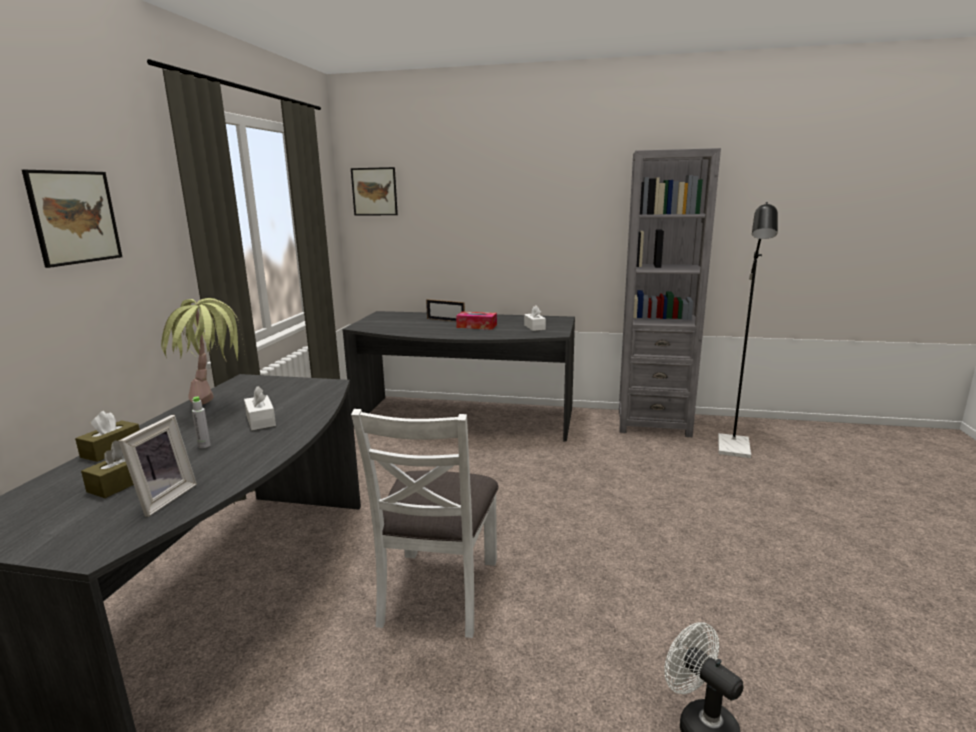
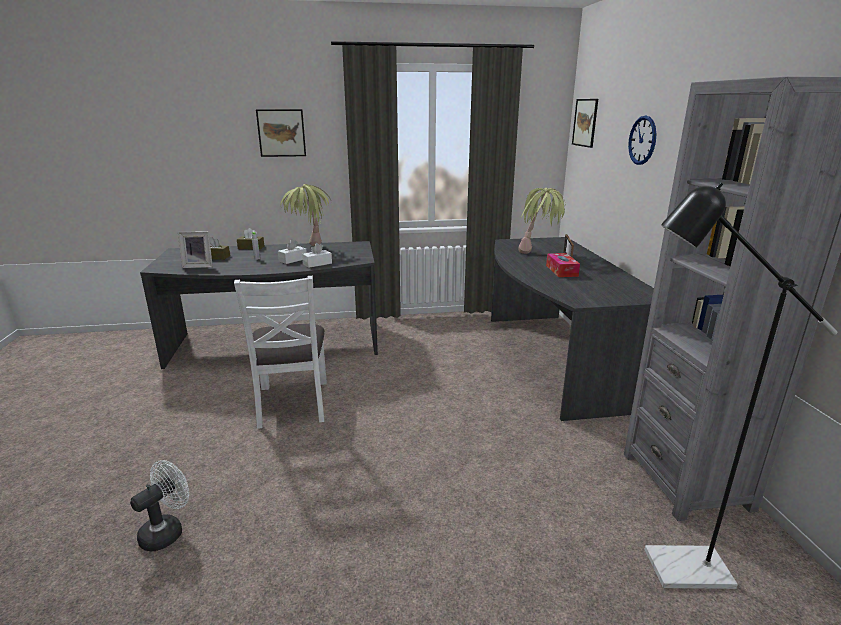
camera: 70 degrees right, 5 degrees up
white chair [351,409,498,638] -> white chair turned 90 degrees counterclockwise [234,276,327,429]
white tissue box [524,306,546,331] -> white tissue box moved to [302,243,332,268]
none -> potted plant [518,188,566,254]
none -> wall clock [628,116,656,165]

